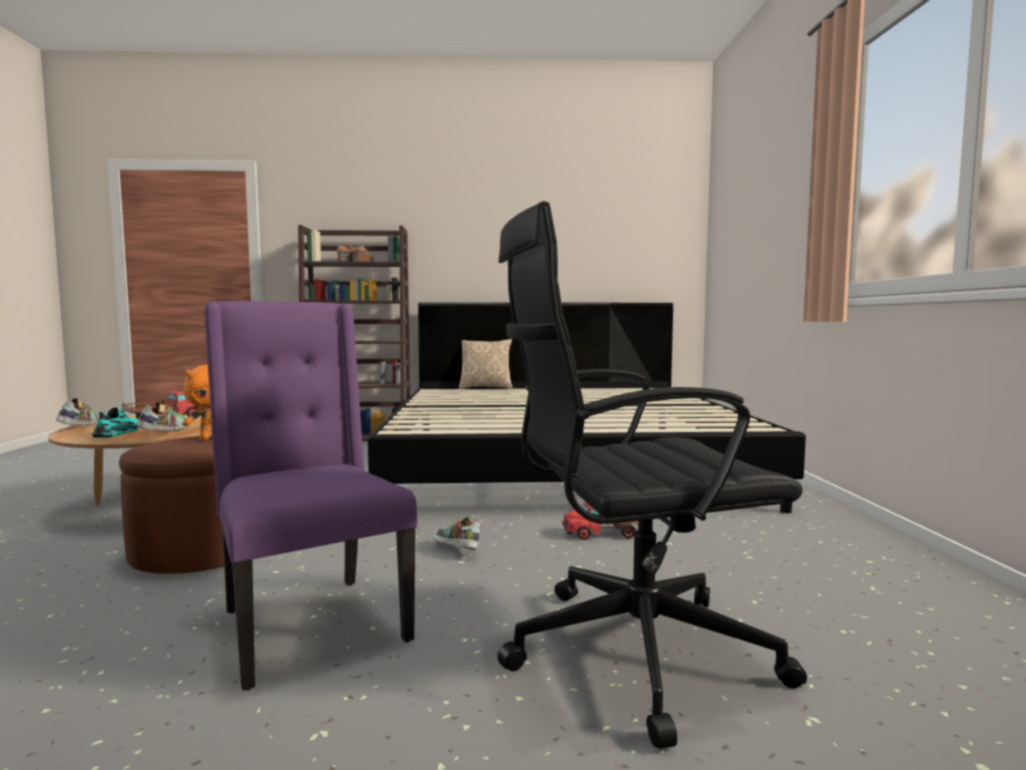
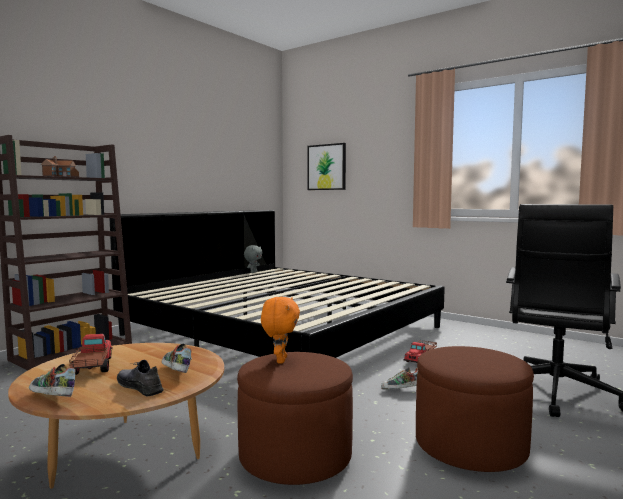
camera: 50 degrees left, 0 degrees up
turquoise shoe [92,407,140,438] -> grey shoe [117,360,163,396]
purple chair [204,301,417,691] -> brown ottoman [416,346,534,472]
pillow [459,339,513,389] -> none
none -> grey plush toy [244,245,262,273]
none -> picture [307,143,346,190]

